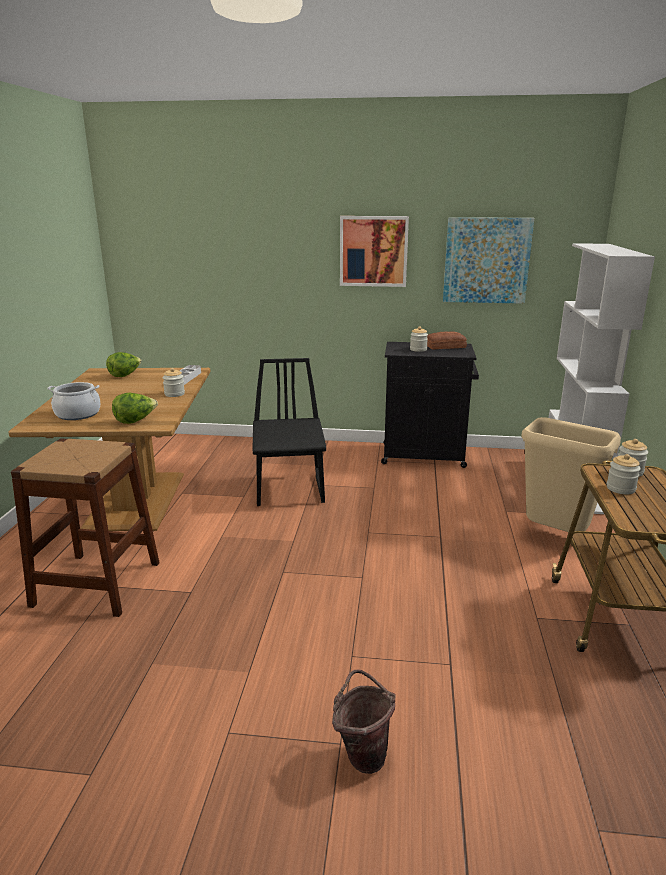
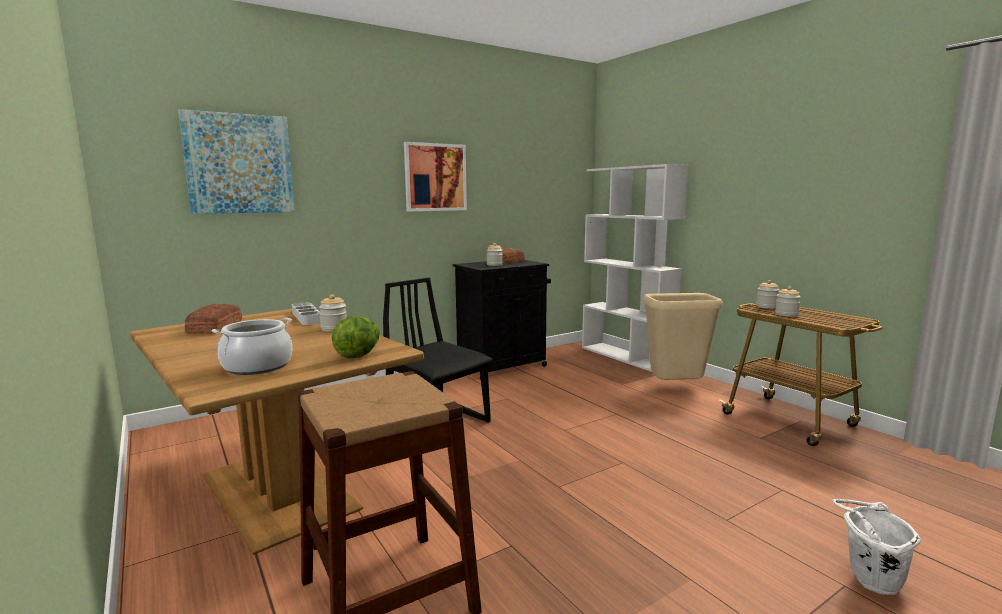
camera: 40 degrees left, 10 degrees down
lettuce [106,352,142,377] -> bread [185,304,242,334]
brown bucket [332,669,396,774] -> white bucket [832,499,921,595]
picture [443,217,534,304] -> picture moved to [178,109,295,214]

